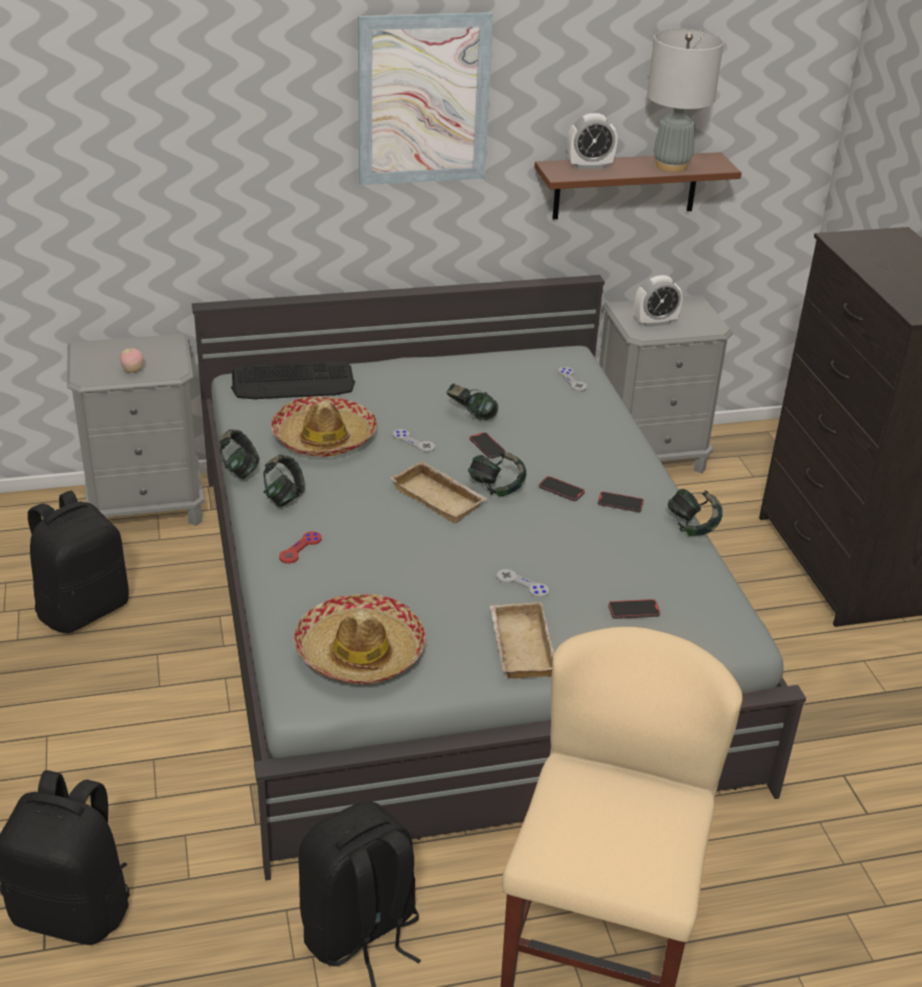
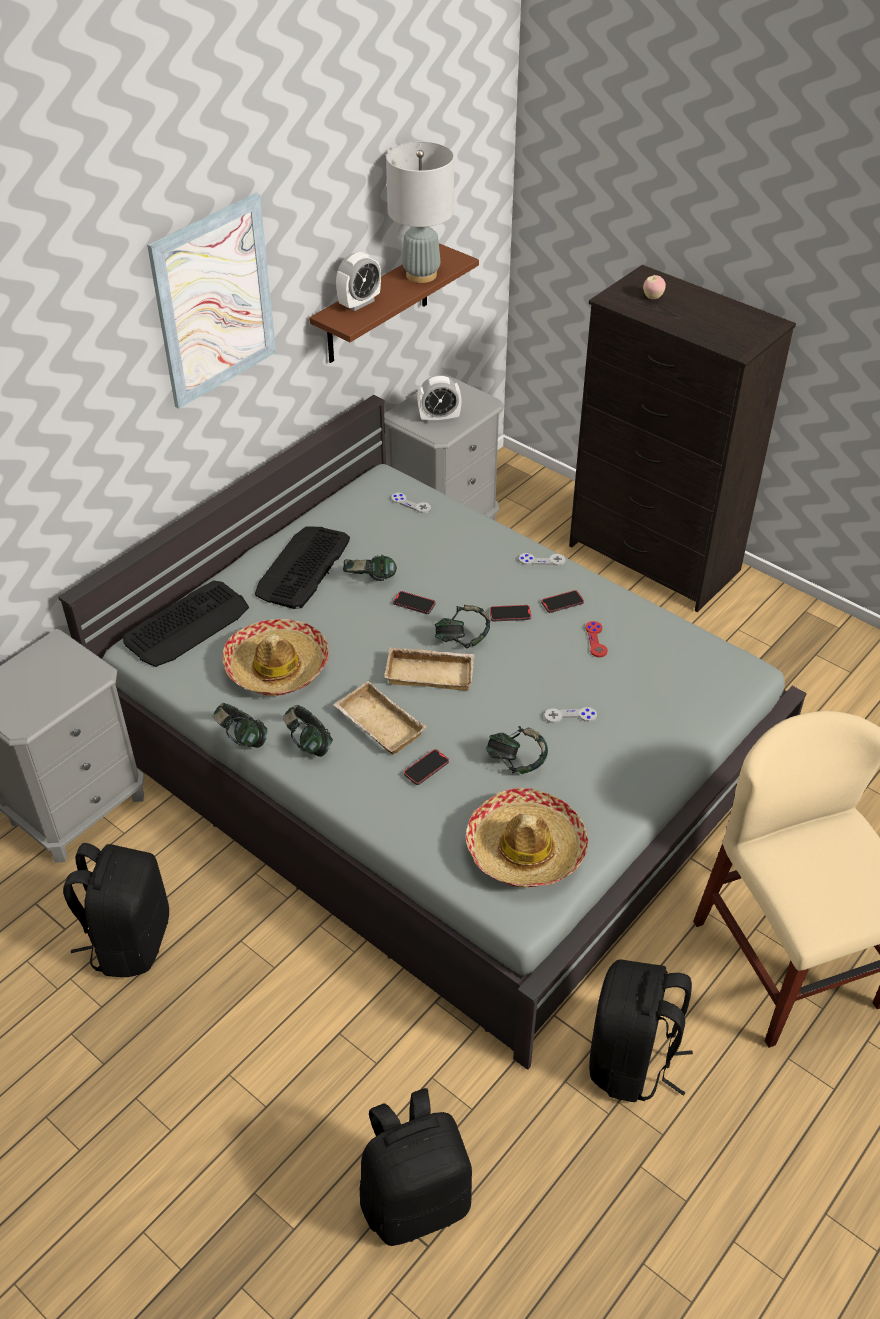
camera: 35 degrees left, 10 degrees up
apple [120,347,144,373] -> apple moved to [643,275,666,299]
red game controller [279,531,322,564] -> red game controller moved to [585,621,608,657]
grey game controller [393,429,435,453] -> grey game controller moved to [519,553,565,566]
beige tray [490,602,554,679] -> beige tray moved to [333,681,427,754]
phone [608,599,660,619] -> phone moved to [404,749,449,785]
alarm clock [634,275,683,327] -> alarm clock turned 45 degrees clockwise [417,375,462,424]
headphones [668,489,723,536] -> headphones moved to [486,726,548,774]
none -> keyboard [255,526,350,609]

